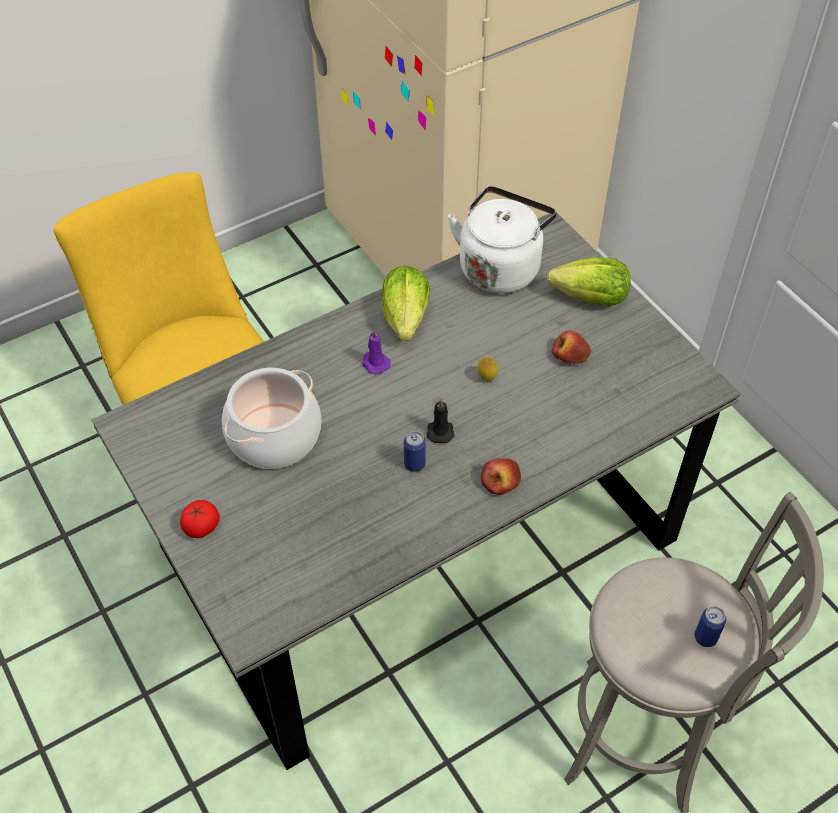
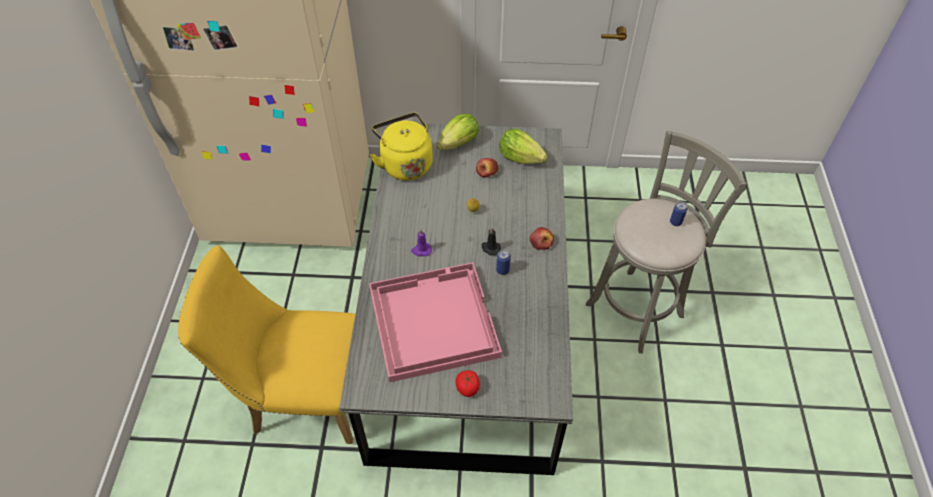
camera: 55 degrees left, 0 degrees up
cooking pot [222,368,321,469] -> pink tray [369,263,502,382]
lettuce [381,266,430,341] -> lettuce moved to [499,129,547,164]
white kettle [448,186,557,294] -> yellow kettle [370,113,433,180]

